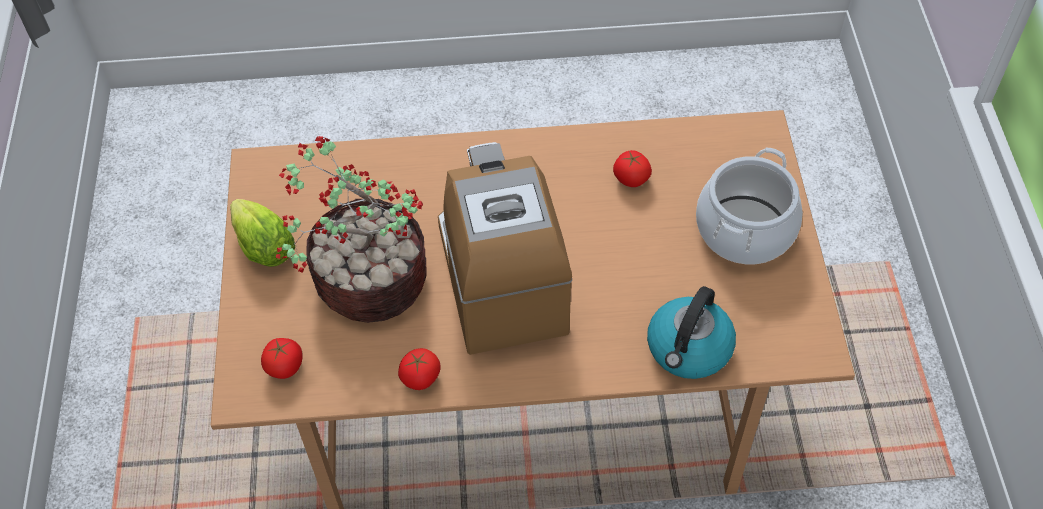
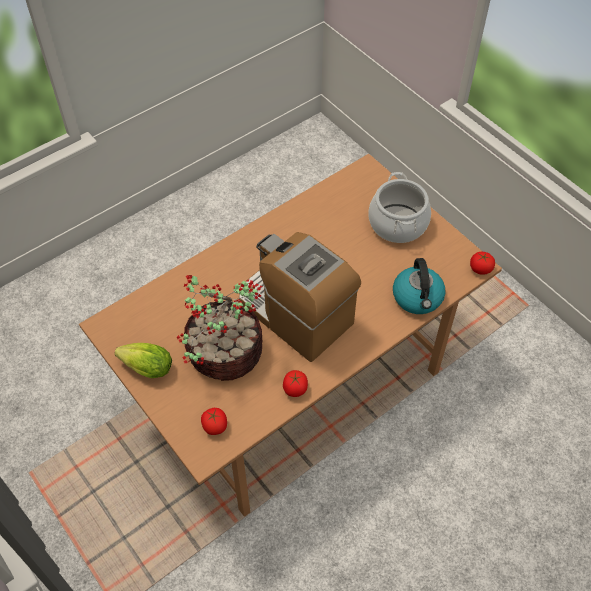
camera: 35 degrees left, 0 degrees up
tomato [613,150,652,187] -> tomato moved to [470,252,495,275]

